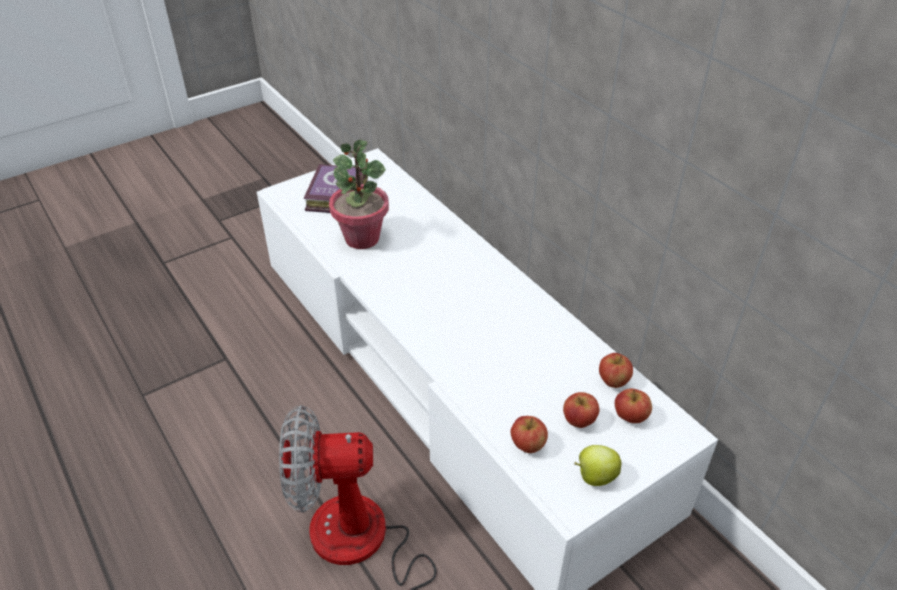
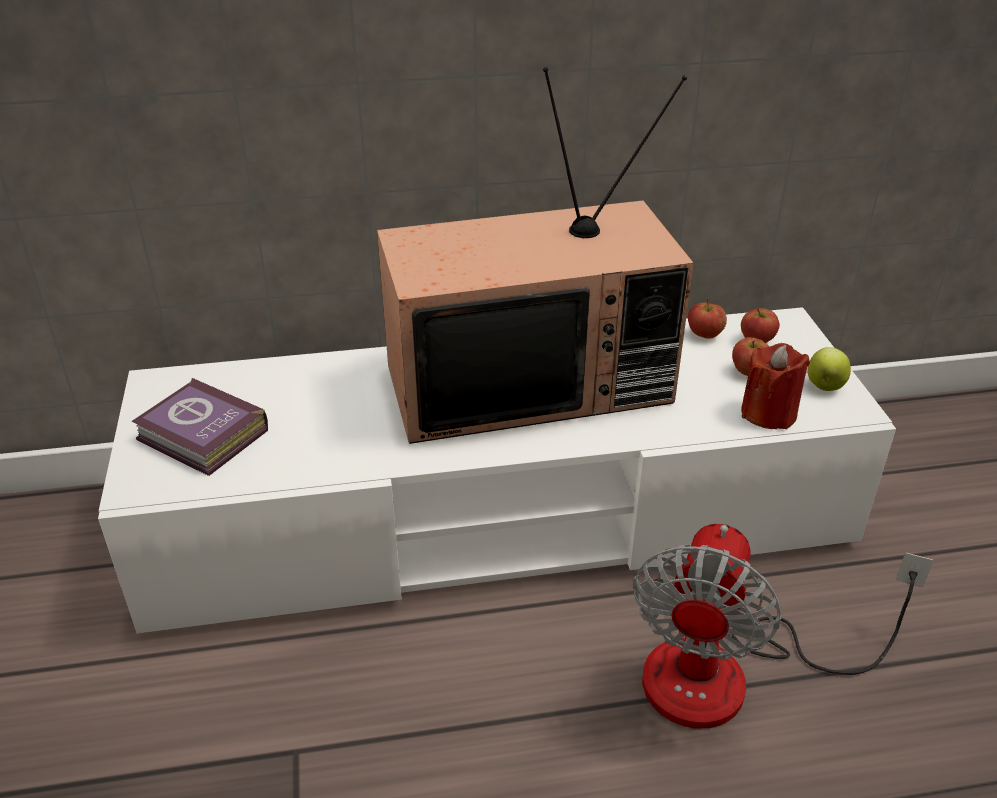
camera: 65 degrees left, 5 degrees down
potted plant [329,140,389,249] -> none
apple [511,416,548,453] -> red candle [741,343,810,429]
none -> television [377,67,694,444]

